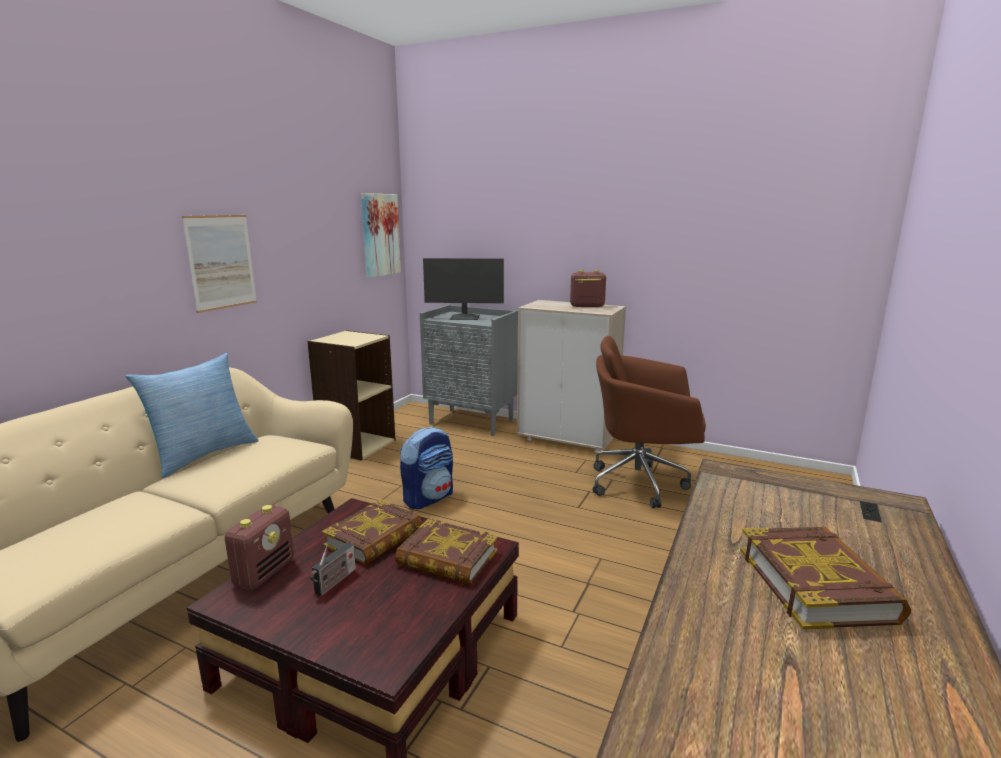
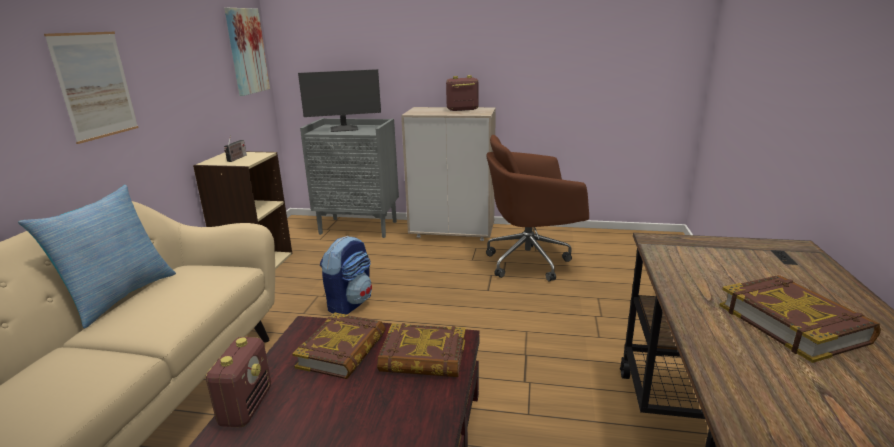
camera: 15 degrees left, 5 degrees up
radio [310,542,356,596] -> radio moved to [224,135,247,162]

